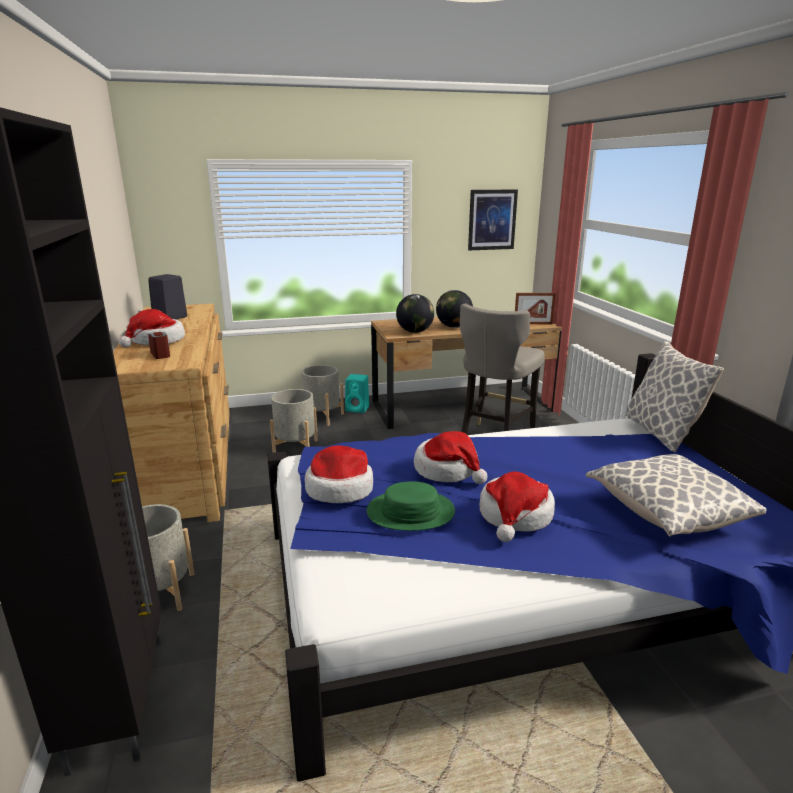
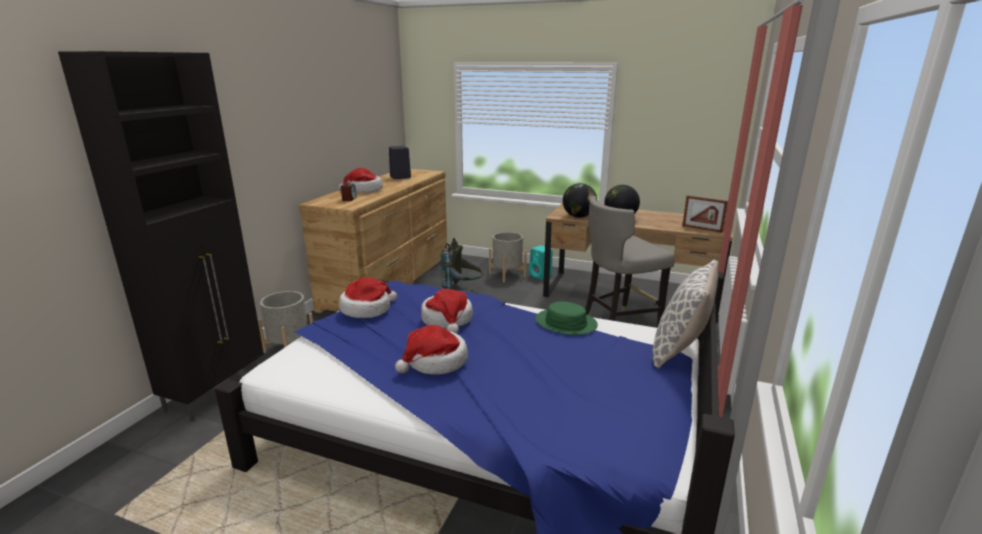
camera: 35 degrees right, 0 degrees up
grey planter [270,389,318,453] -> grey backpack [440,238,483,289]
green hat [367,481,455,531] -> green hat moved to [535,301,598,335]
picture [468,189,518,250] -> none
pillow [586,454,767,536] -> none

